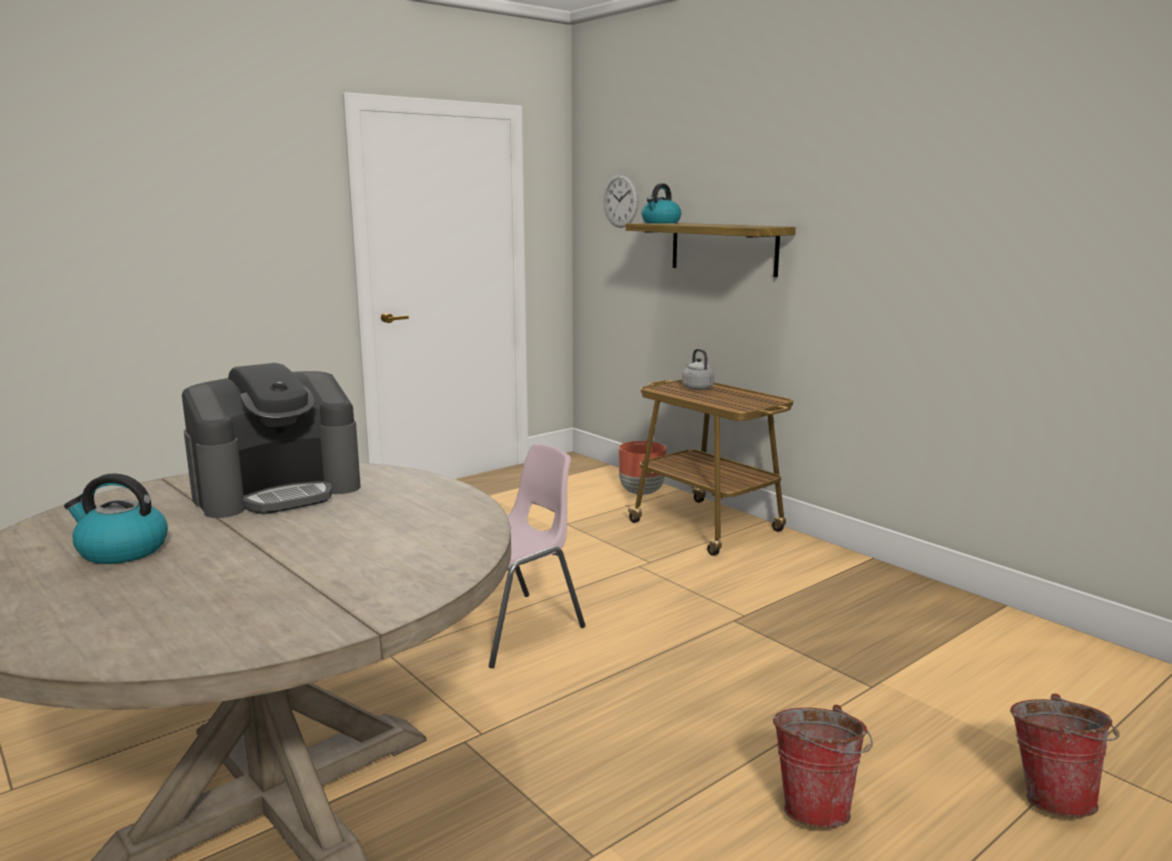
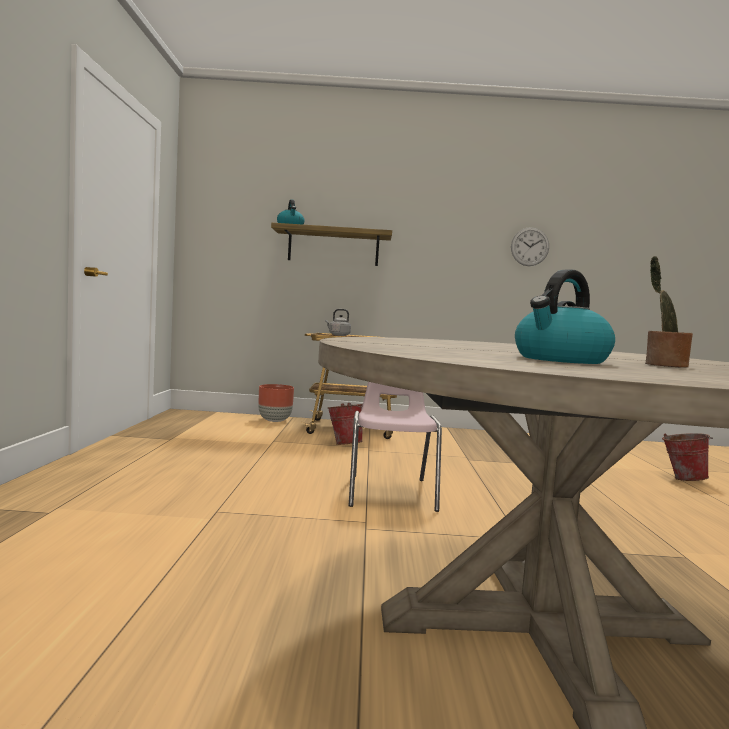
camera: 50 degrees left, 10 degrees down
coffee machine [182,363,361,518] -> none
wall clock [603,174,639,228] -> wall clock moved to [511,227,549,266]
bucket [773,705,873,828] -> bucket moved to [327,403,363,445]
none -> potted plant [645,256,693,368]

